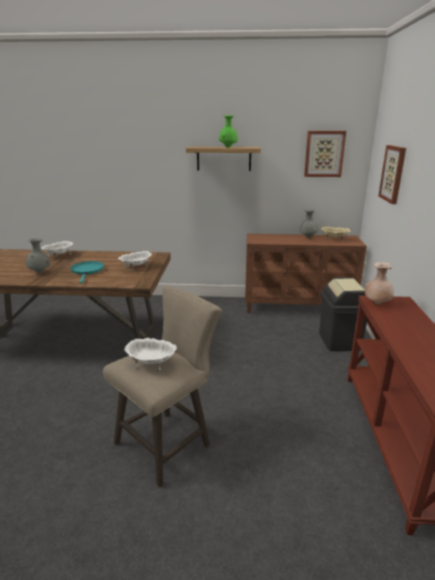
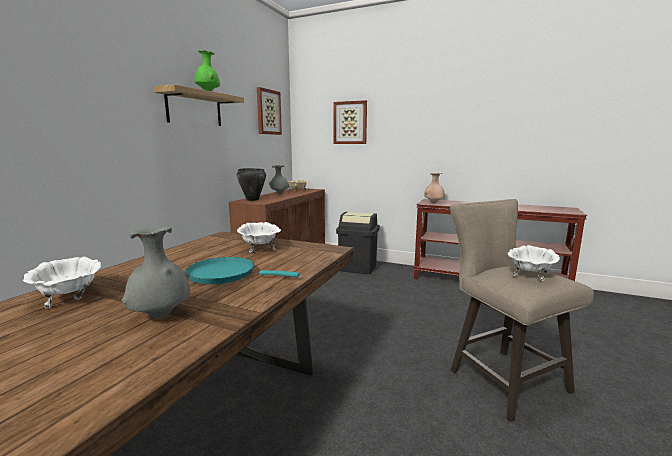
camera: 70 degrees left, 10 degrees down
none -> black cooking pot [237,168,266,201]

